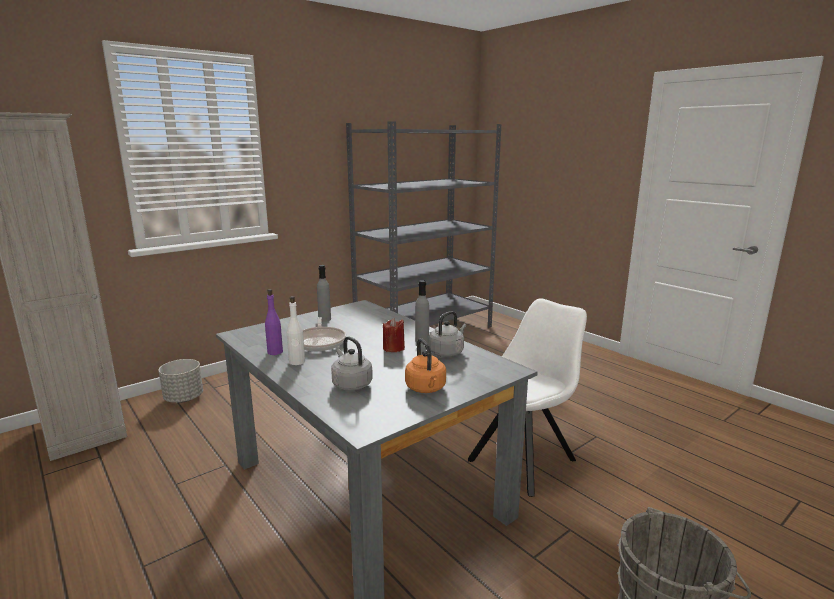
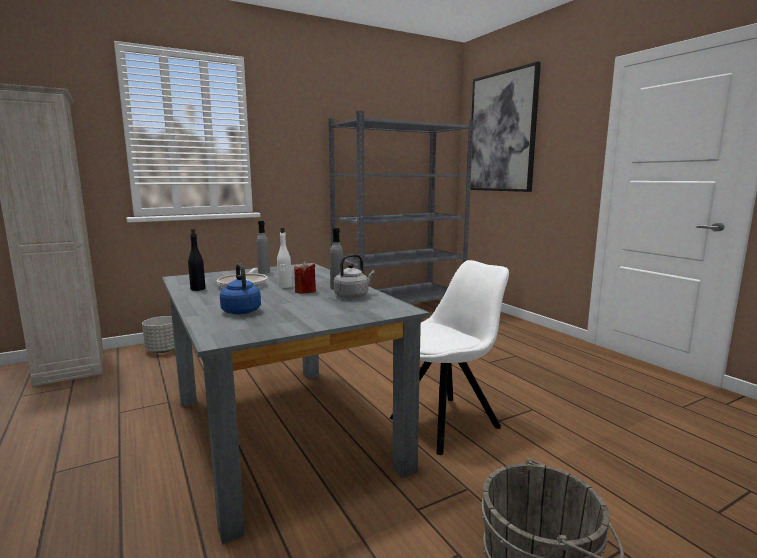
camera: 10 degrees right, 5 degrees down
purple bottle [265,289,283,355] -> black bottle [188,229,206,291]
white bottle [287,296,305,365] -> white bottle moved to [277,227,292,288]
grey kettle [331,336,373,391] -> blue kettle [220,263,261,314]
orange kettle [405,338,446,393] -> none
none -> picture [469,61,541,192]

